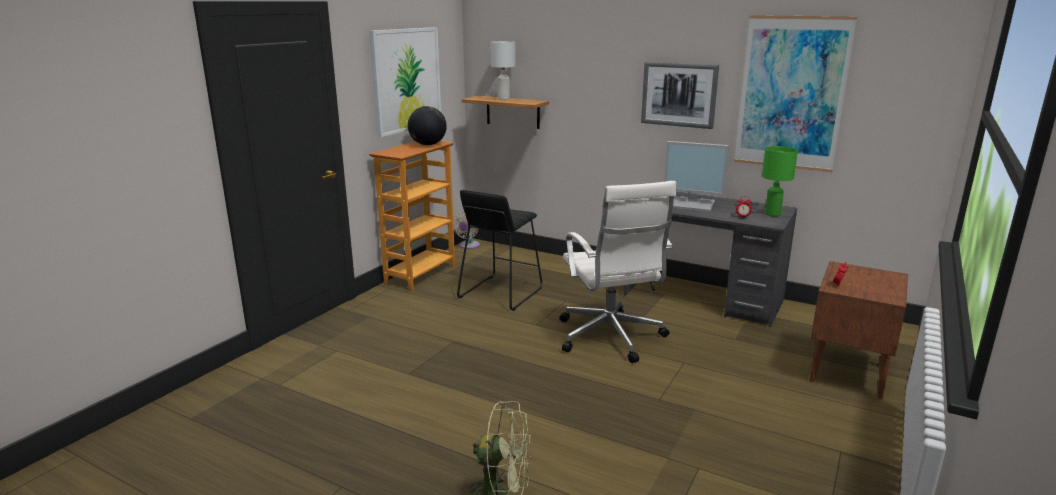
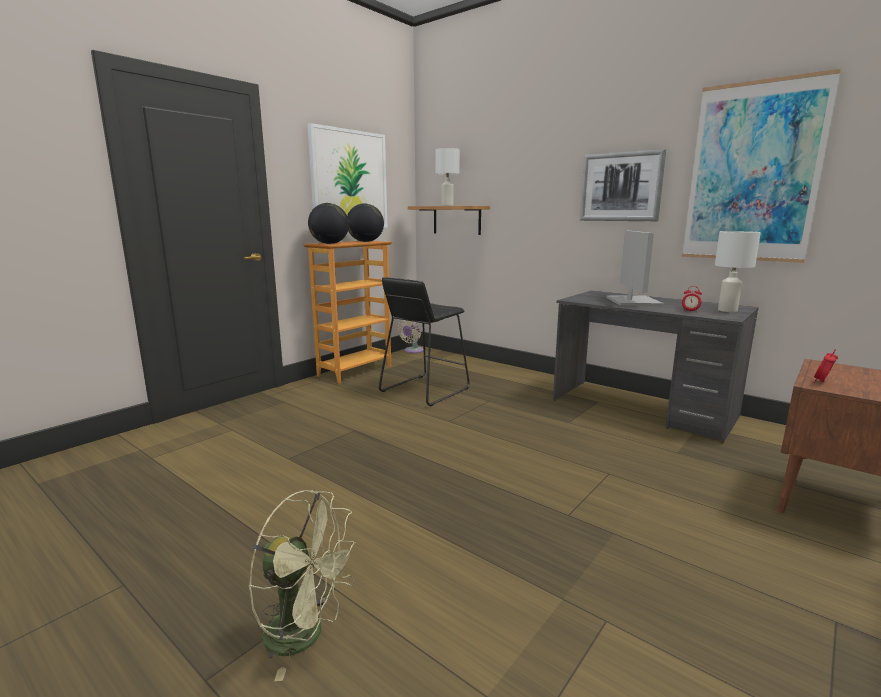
camera: 10 degrees right, 5 degrees down
white office chair [559,181,676,363] -> none
monitor [664,141,729,212] -> monitor turned 120 degrees counterclockwise [606,230,664,306]
green table lamp [762,146,798,217] -> white table lamp [715,231,761,312]
none -> globe [308,203,349,244]

